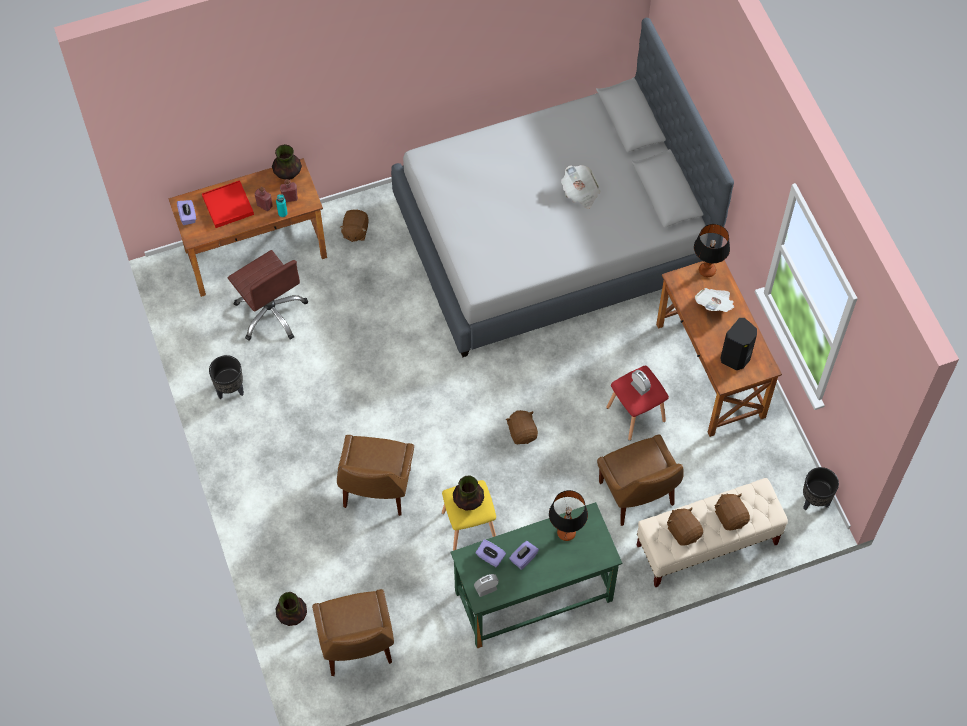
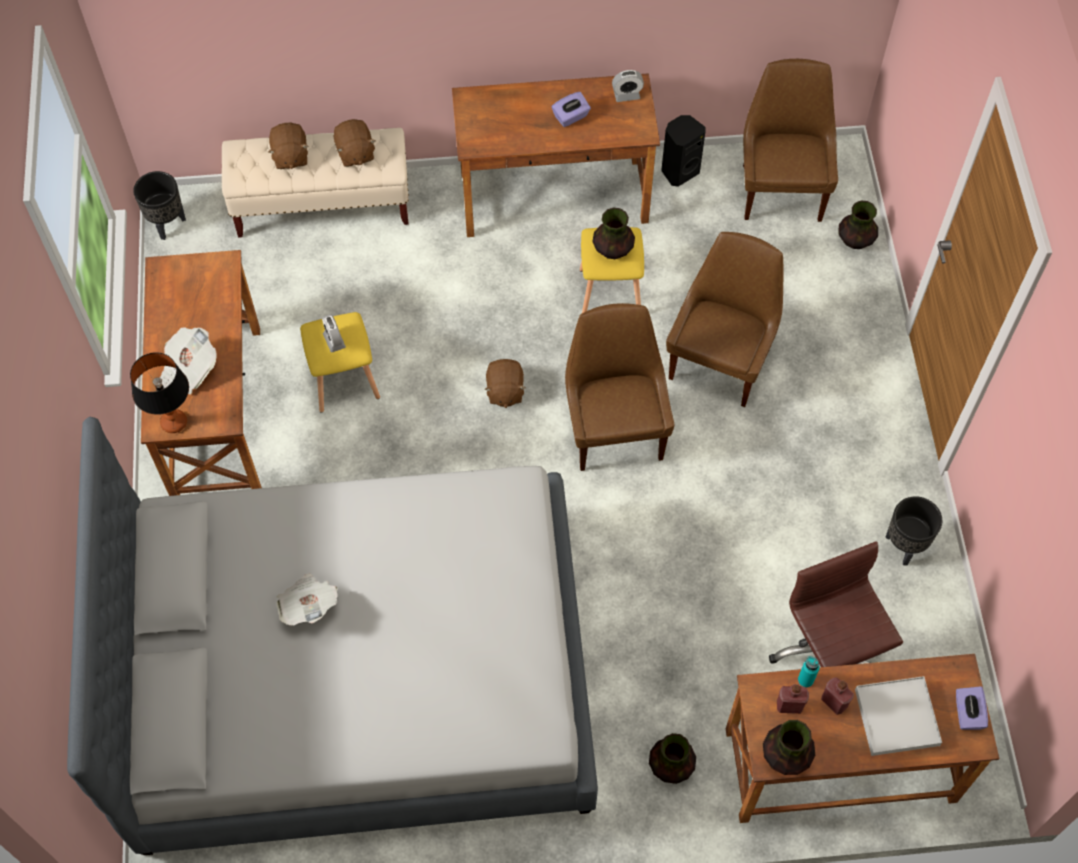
camera: 165 degrees left, 0 degrees up
red tray [202,180,254,228] -> white tray [855,676,942,756]
brown plush toy [339,209,369,242] -> vase [649,733,696,784]
green desk [451,502,622,648] -> brown desk [452,73,660,237]
purple tissue box [476,539,506,567] -> none
table lamp [549,490,588,541] -> none
brown chair [597,435,684,526] -> brown chair moved to [565,303,675,471]
red stool [606,366,669,441] -> yellow stool [300,312,380,413]
black speaker [720,318,757,370] -> black speaker moved to [661,115,706,187]

